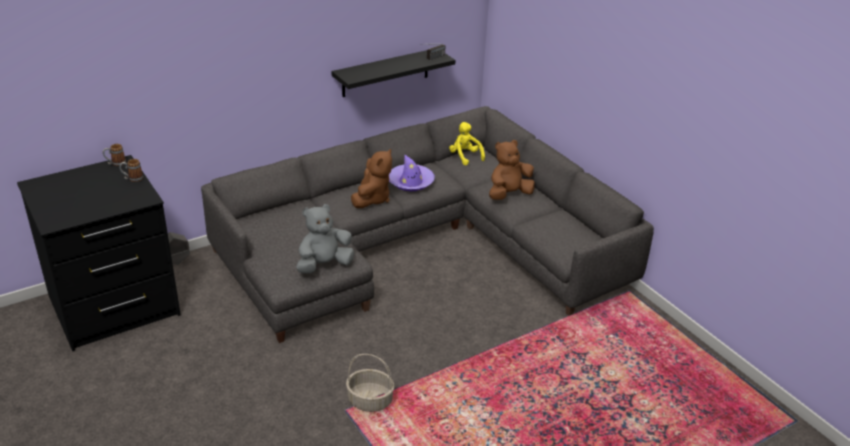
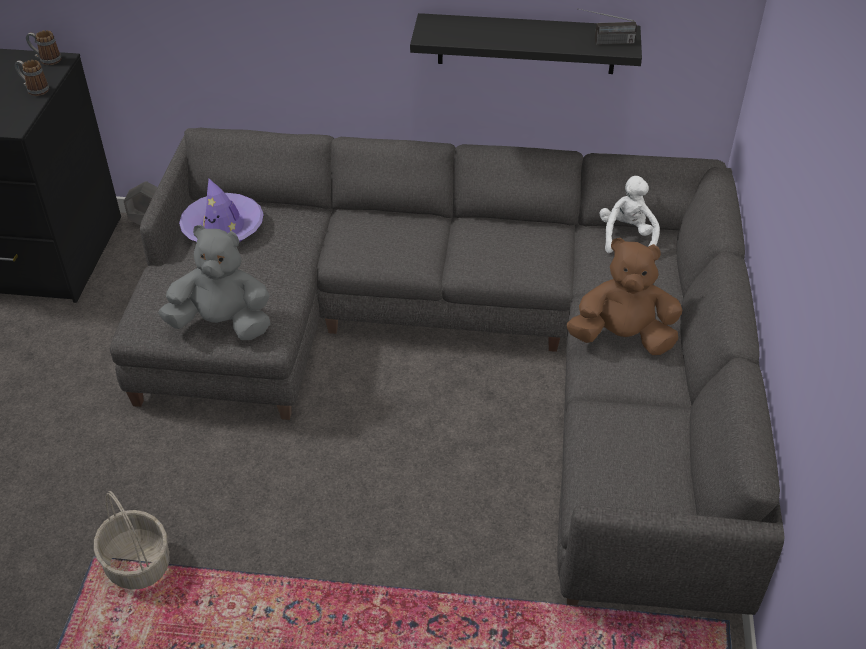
camera: 40 degrees right, 10 degrees up
brown plush toy [351,149,392,208] -> none
purple hat [389,154,435,191] -> purple hat moved to [179,179,264,242]
yellow plush toy [449,122,485,166] -> white plush toy [600,176,660,253]

